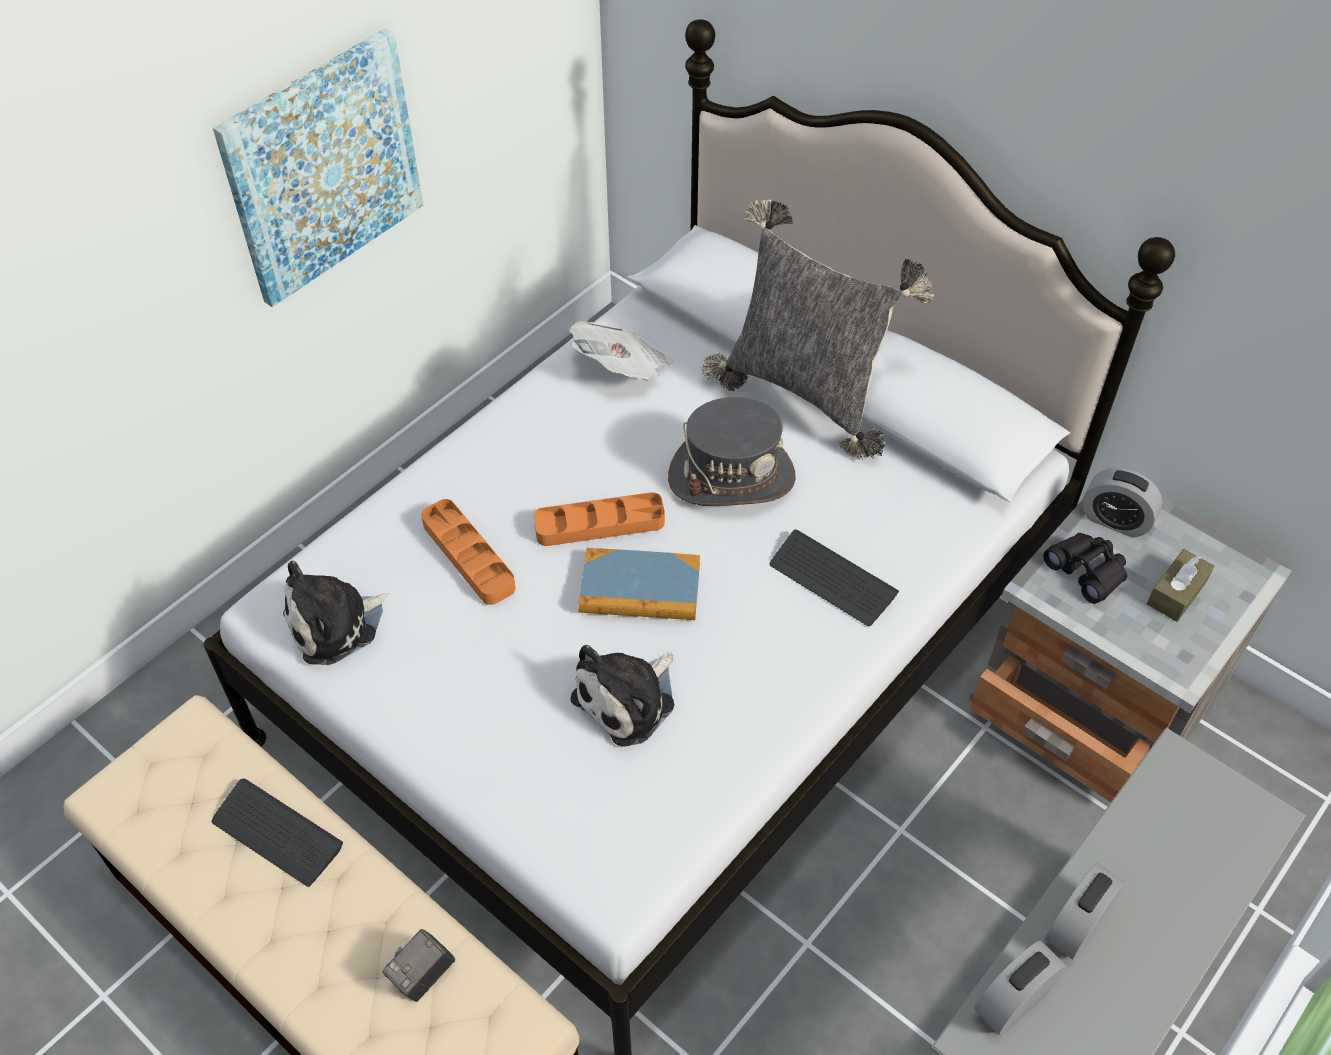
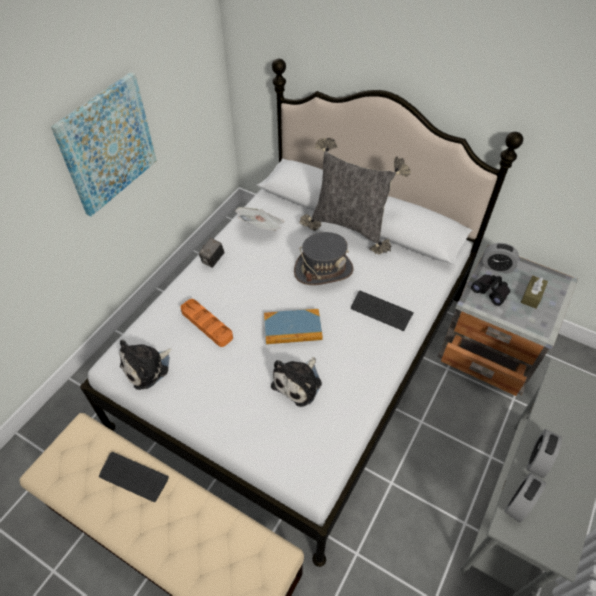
camera: 10 degrees left, 0 degrees up
camera [383,929,455,1002] -> camera moved to [199,238,224,268]
orange tray [534,492,665,546] -> none

